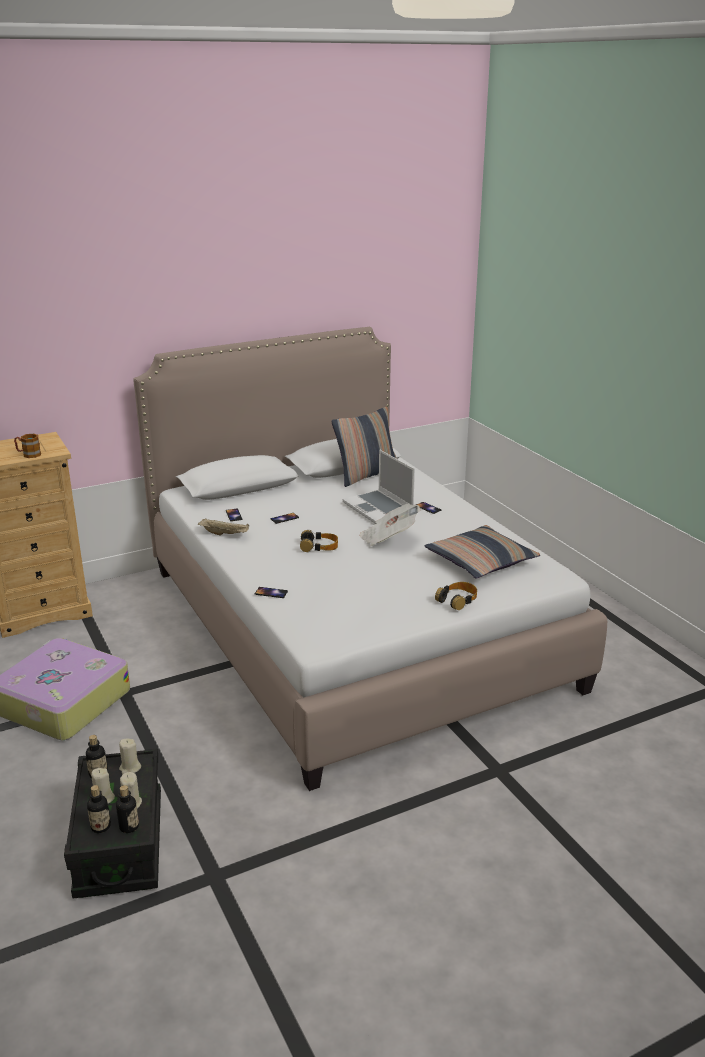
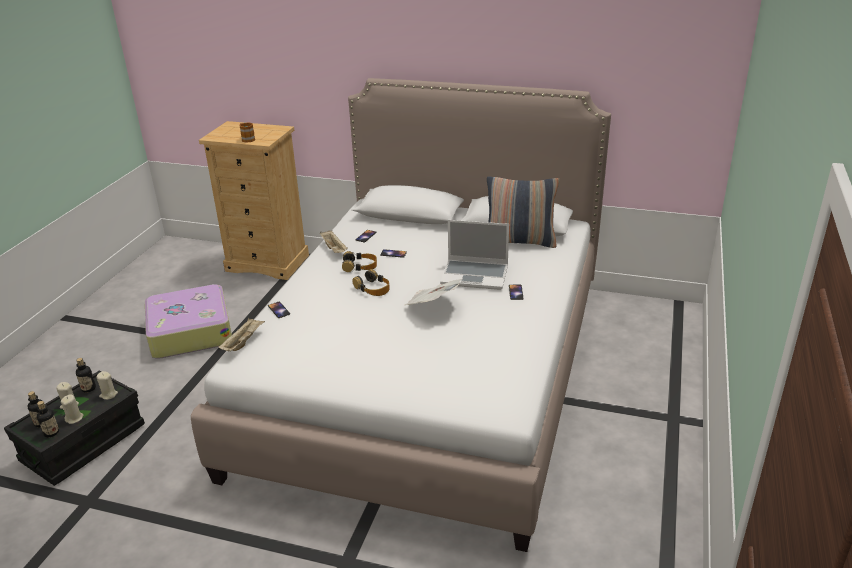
camera: 45 degrees right, 5 degrees up
laptop [343,450,415,524] -> laptop turned 90 degrees counterclockwise [440,220,509,290]
pillow [424,525,540,579] -> none
headphones [435,582,477,610] -> headphones moved to [342,251,377,272]
none -> beige tray [218,318,265,352]

